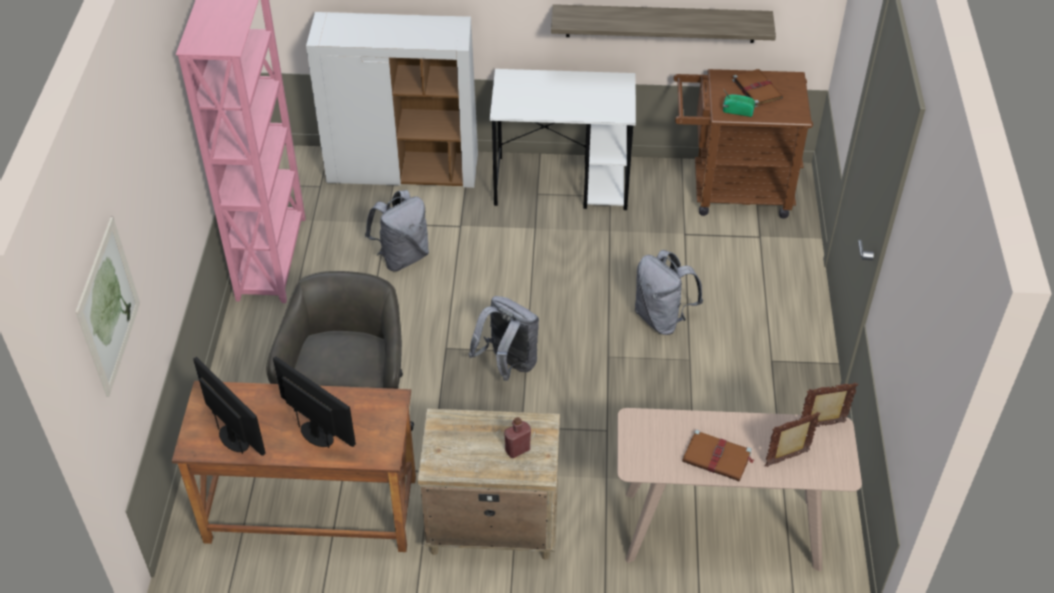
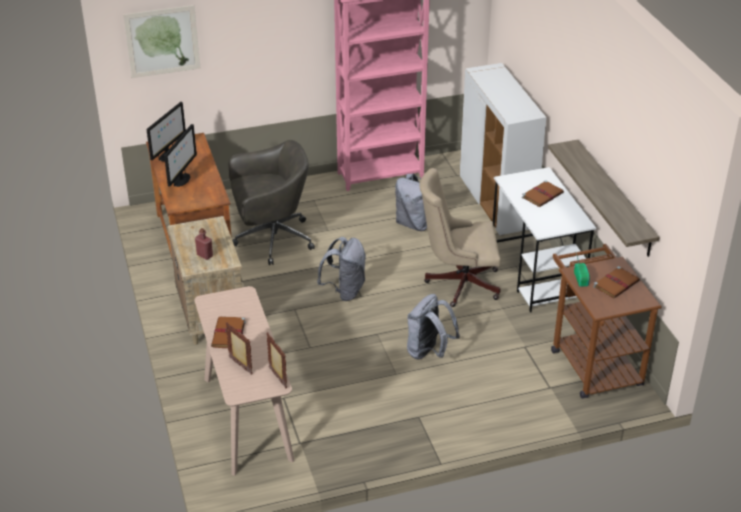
camera: 70 degrees right, 10 degrees down
none -> beige office chair [419,168,501,307]
none -> brown book [522,180,564,207]

